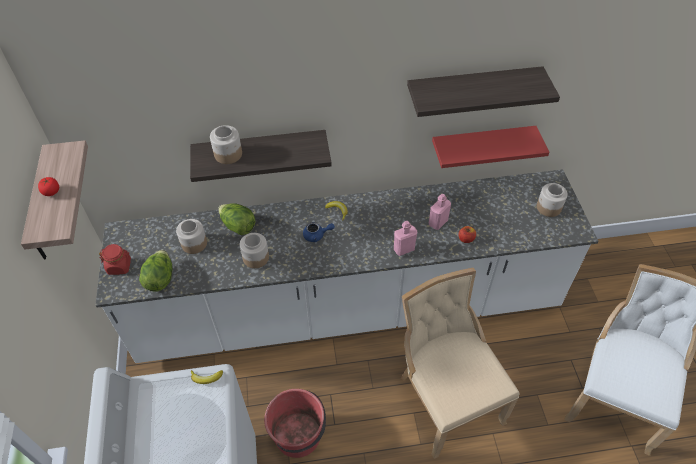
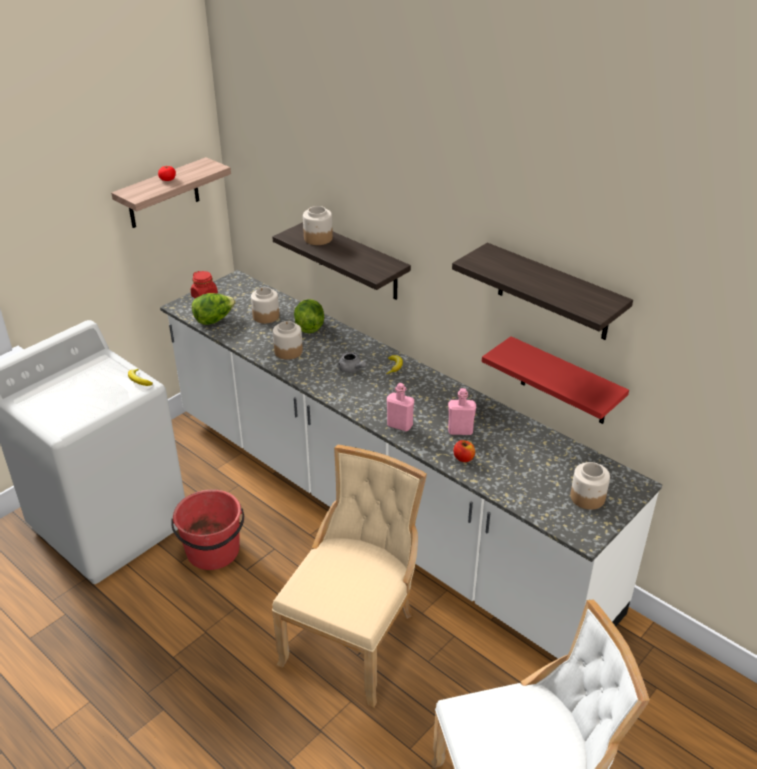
camera: 50 degrees right, 15 degrees down
blue teapot [303,222,335,242] -> grey teapot [338,352,367,373]

